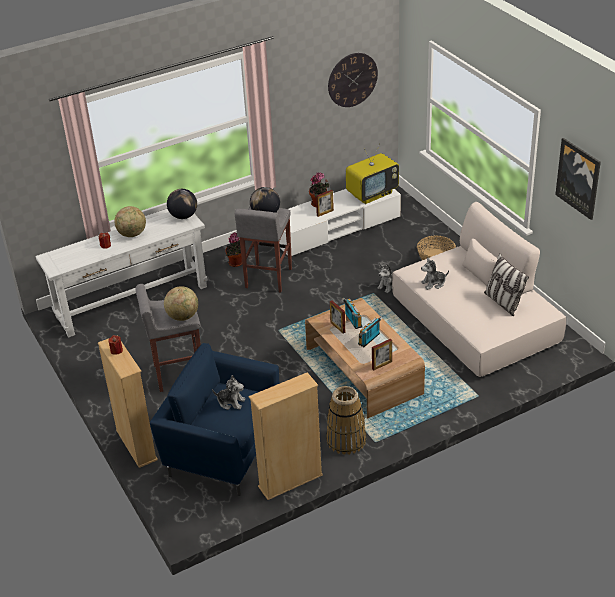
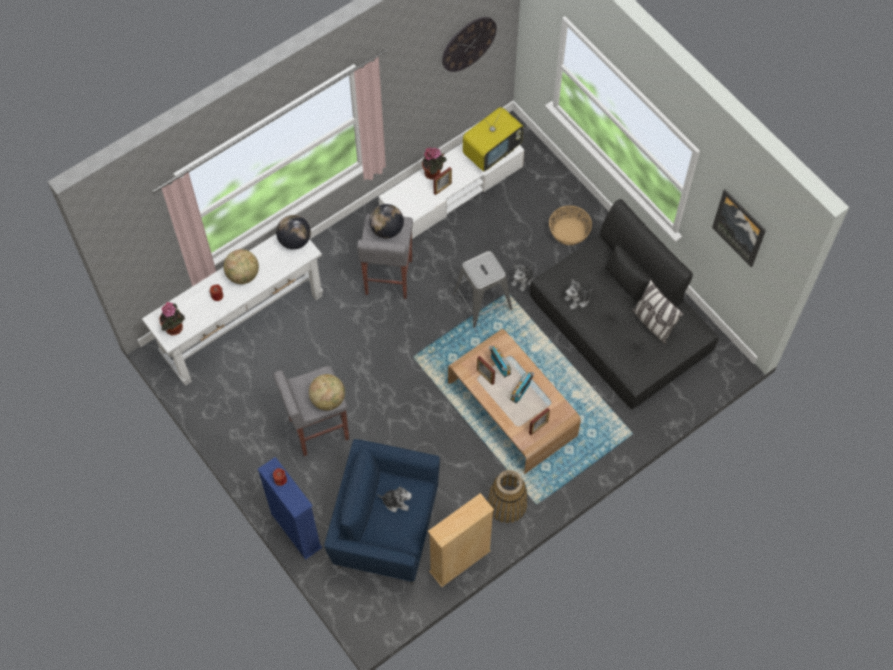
camera: 10 degrees left, 25 degrees up
beige bookcase [98,335,158,468] -> blue bookcase [257,457,322,560]
potted plant [225,232,242,267] -> potted plant moved to [159,302,185,335]
beige sofa [392,202,566,377] -> black sofa [529,199,719,410]
none -> grey stool [453,251,512,328]

